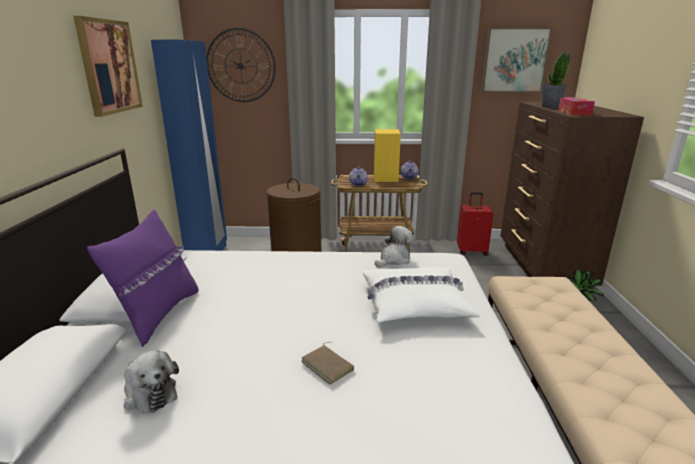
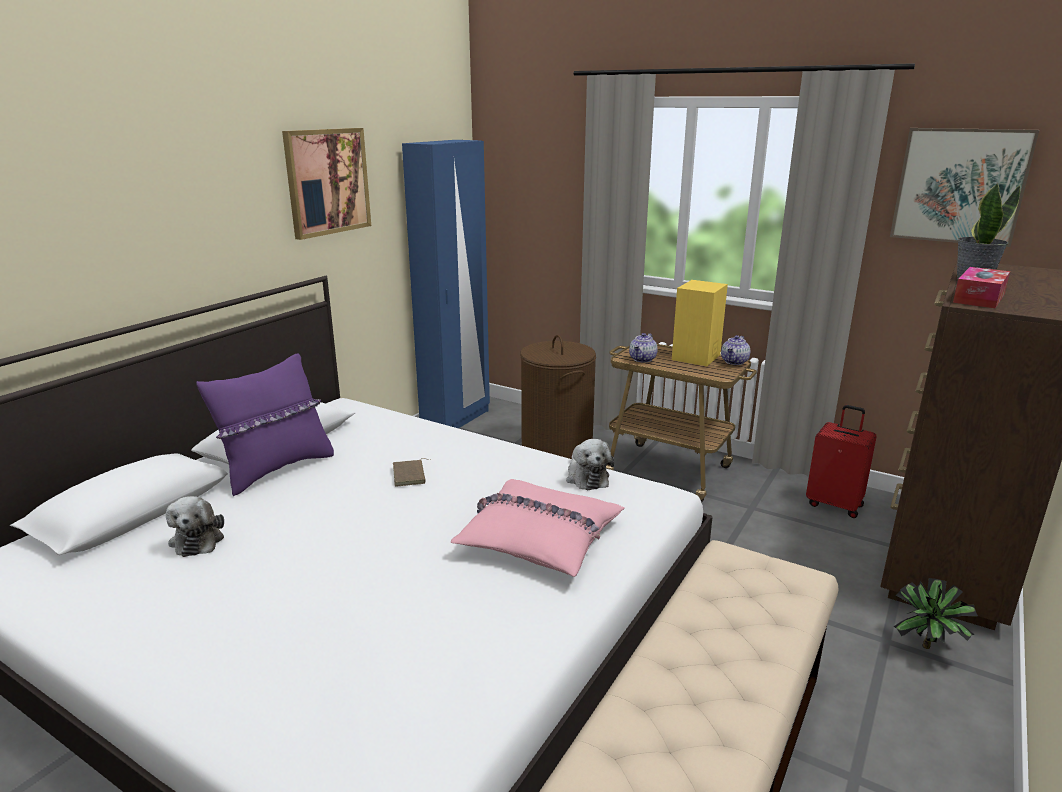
camera: 30 degrees right, 0 degrees up
wall clock [207,28,276,102] -> none
brown book [301,342,354,385] -> brown book moved to [393,458,430,487]
white pillow [363,267,480,322] -> pink pillow [451,479,625,577]
plush toy [375,226,413,268] -> plush toy turned 90 degrees clockwise [566,439,614,490]

